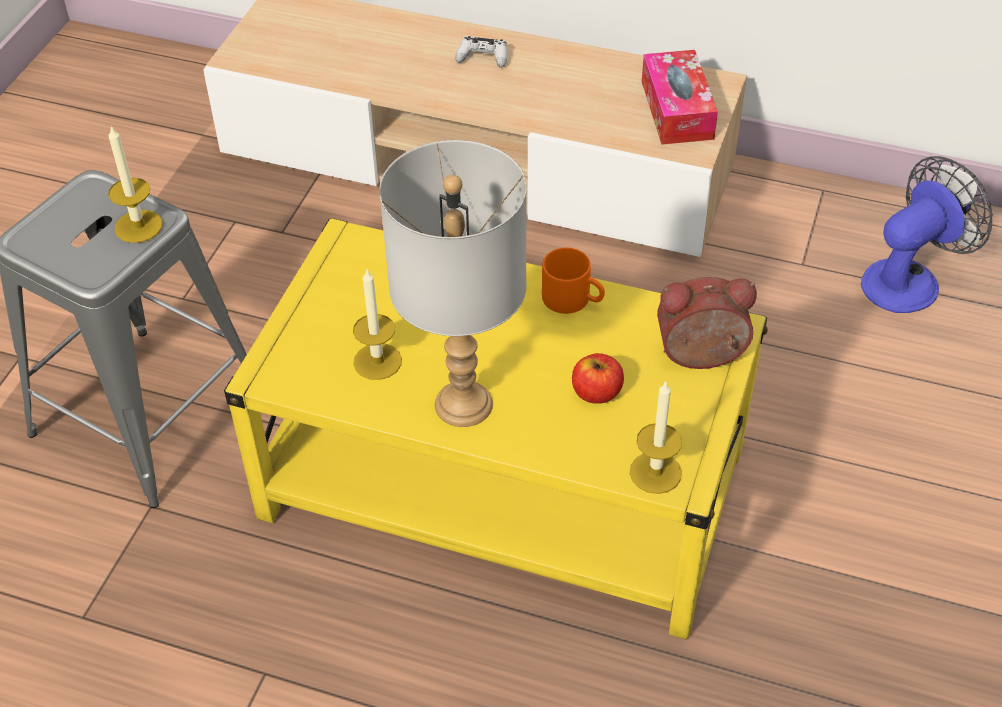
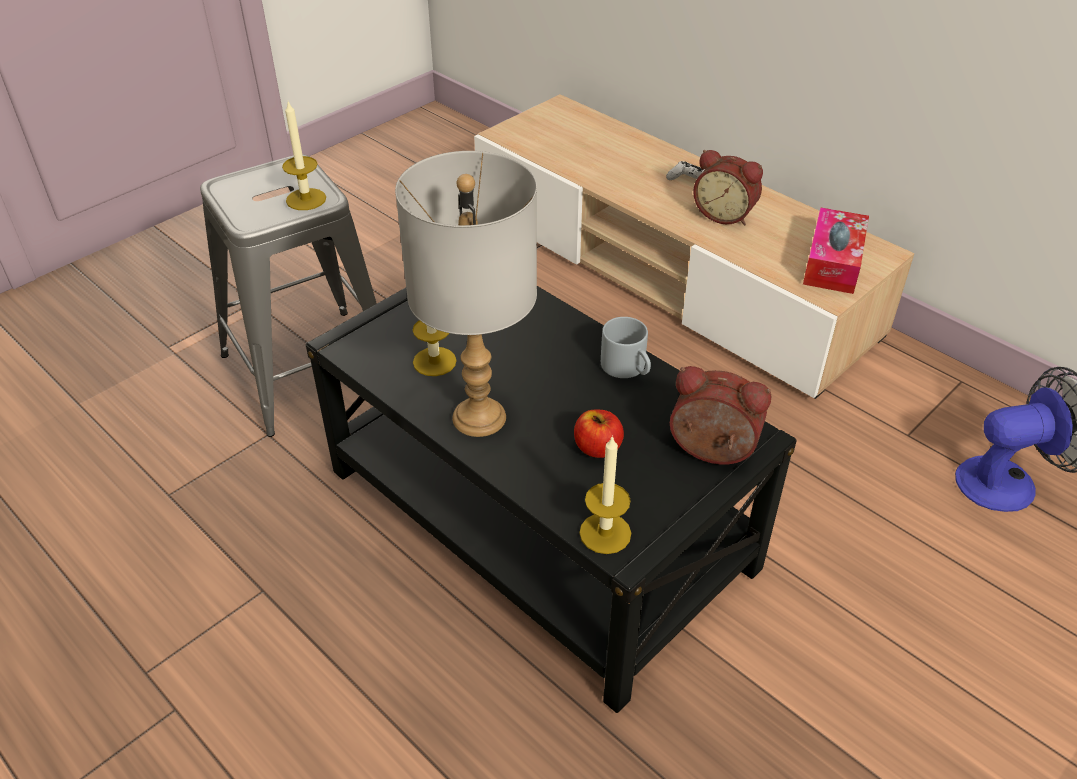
camera: 25 degrees right, 5 degrees down
yellow coffee table [224,218,768,639] -> black coffee table [306,286,797,713]
orange mug [542,248,605,314] -> grey mug [601,317,651,378]
none -> alarm clock [693,150,763,225]

